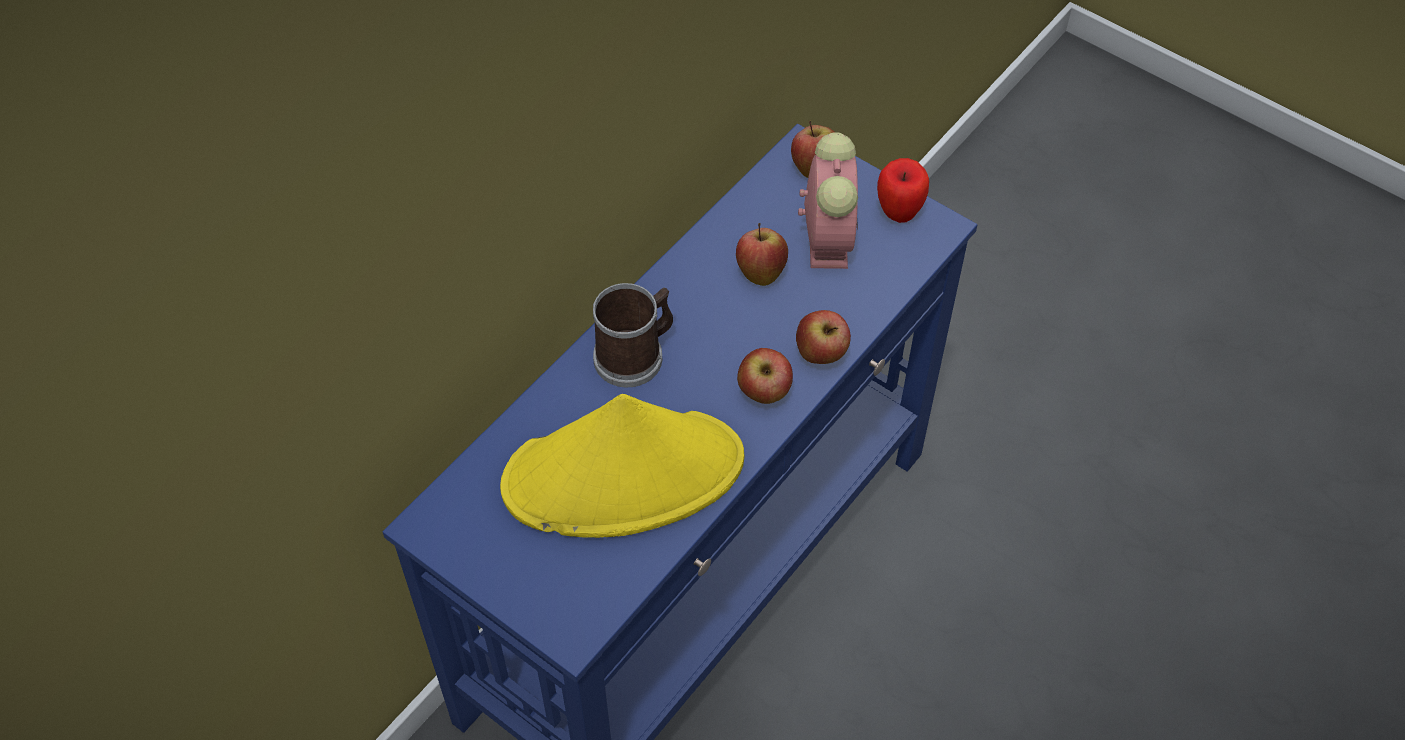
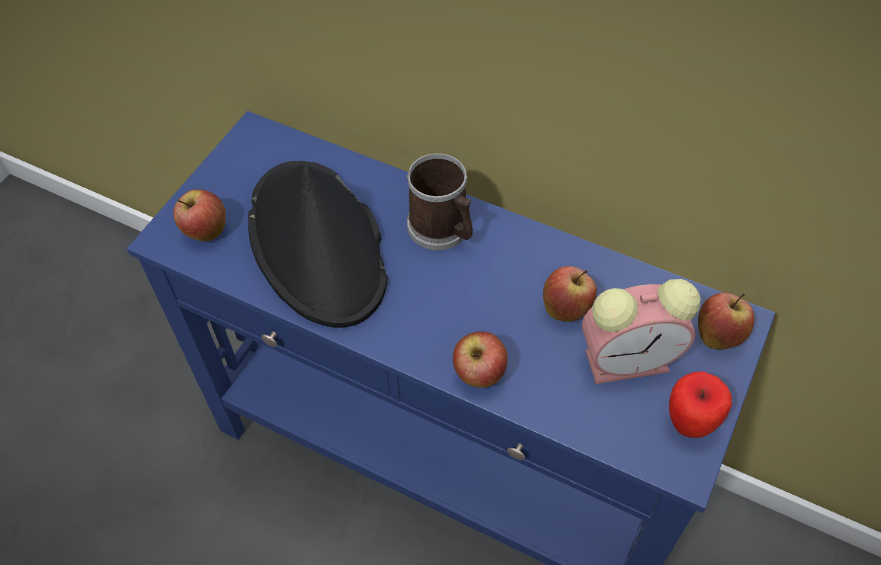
camera: 80 degrees right, 0 degrees up
yellow hat [500,394,744,538] -> black hat [248,161,388,328]
apple [737,348,793,404] -> apple moved to [173,189,226,241]

